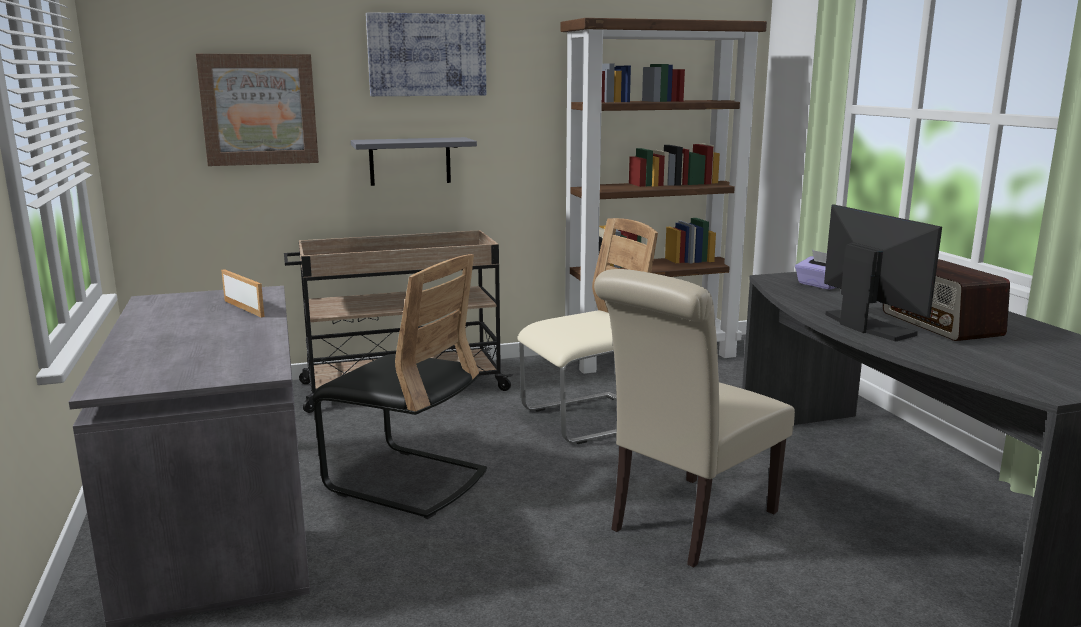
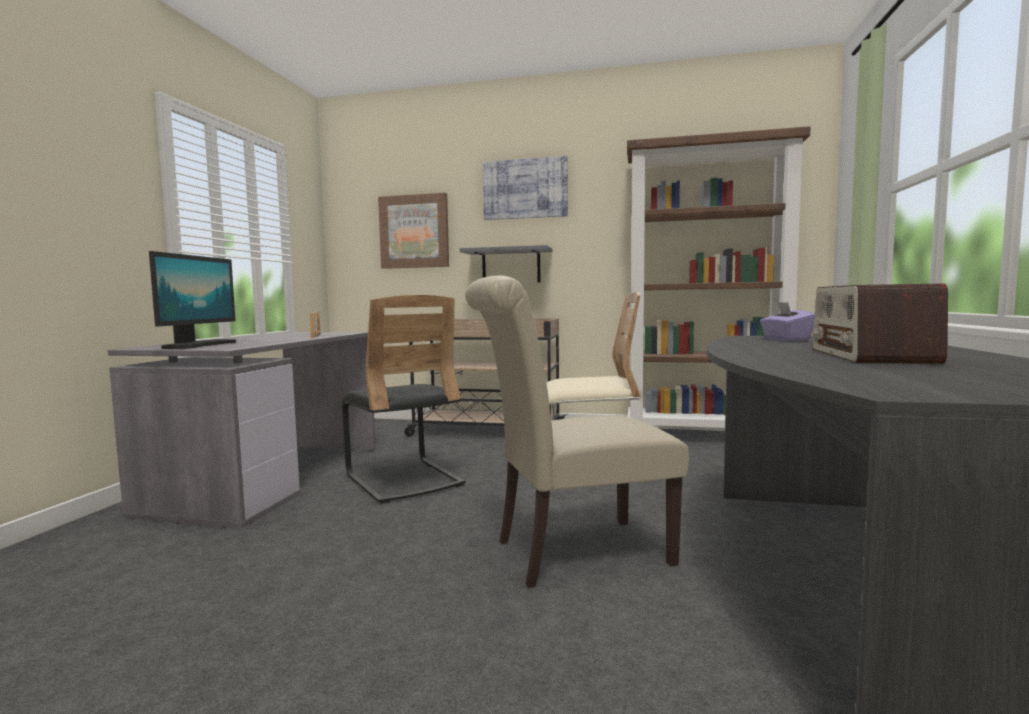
camera: 30 degrees right, 10 degrees down
monitor [824,204,942,342] -> monitor moved to [149,251,236,349]

